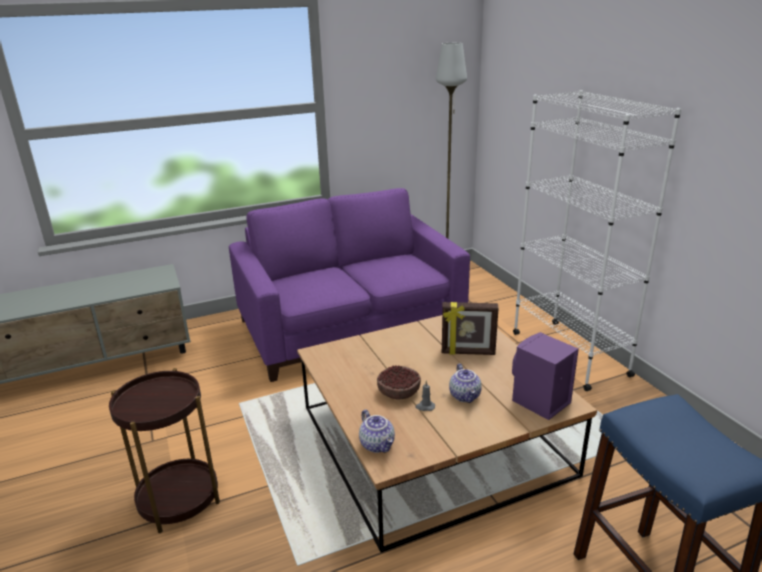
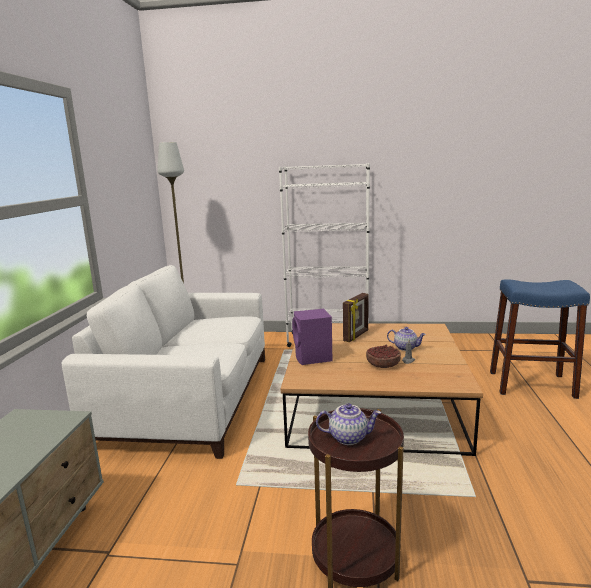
camera: 60 degrees left, 10 degrees down
purple sofa [229,188,470,382] -> white sofa [62,265,265,459]
teapot [359,409,395,453] -> teapot moved to [316,403,381,445]
purple speaker [512,332,579,420] -> purple speaker moved to [292,309,332,365]

